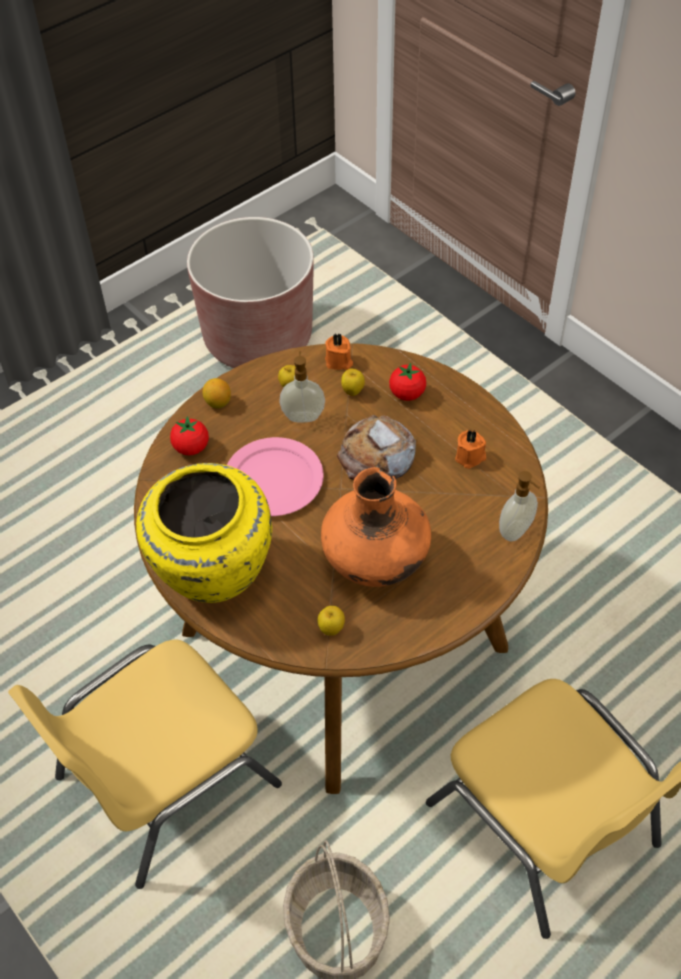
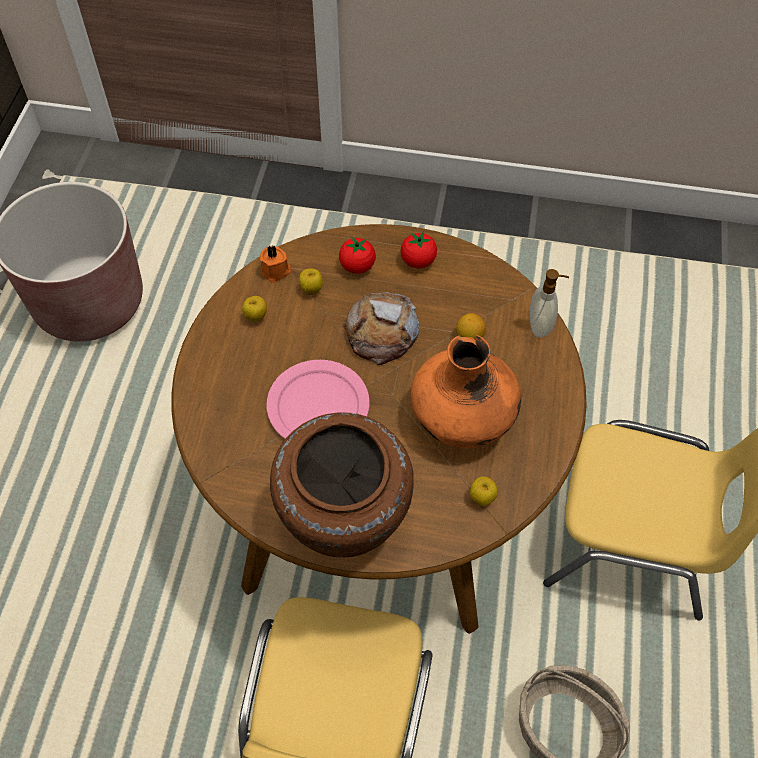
camera: 40 degrees left, 5 degrees up
yellow vase [136,463,272,603] -> brown vase [270,412,414,557]
tomato [170,416,209,455] -> tomato moved to [401,231,437,268]
lemon [202,378,231,408] -> lemon moved to [456,313,486,340]
soap dispenser [279,351,325,422] -> none
orange candle [455,430,486,469] -> none

